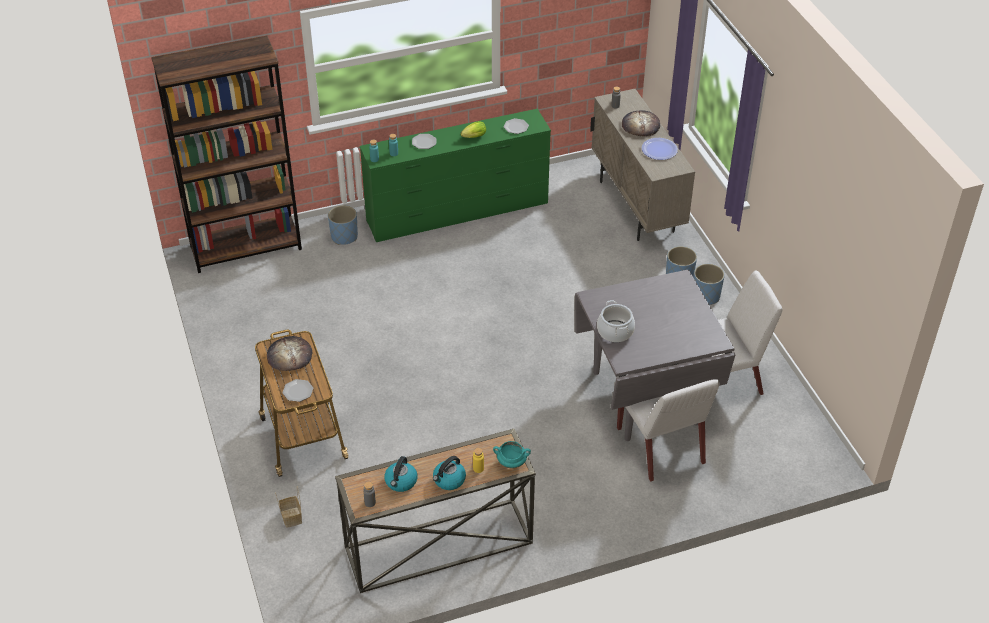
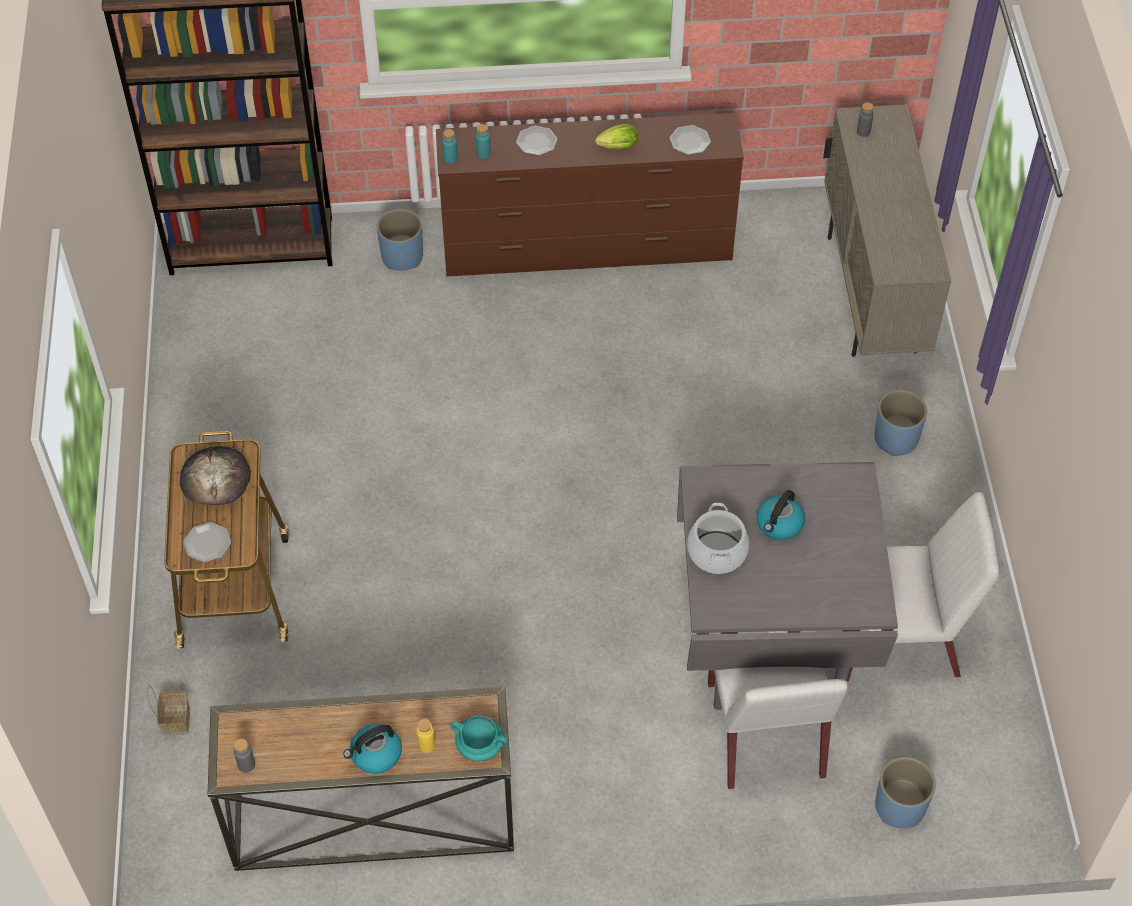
camera: 15 degrees right, 10 degrees up
green dresser [360,109,551,242] -> brown dresser [436,113,744,277]
kettle [384,456,417,492] -> kettle moved to [756,490,805,540]
bread [622,111,660,136] -> none
plate [642,138,678,160] -> none
blue planter [694,264,725,305] -> blue planter moved to [875,757,936,829]

